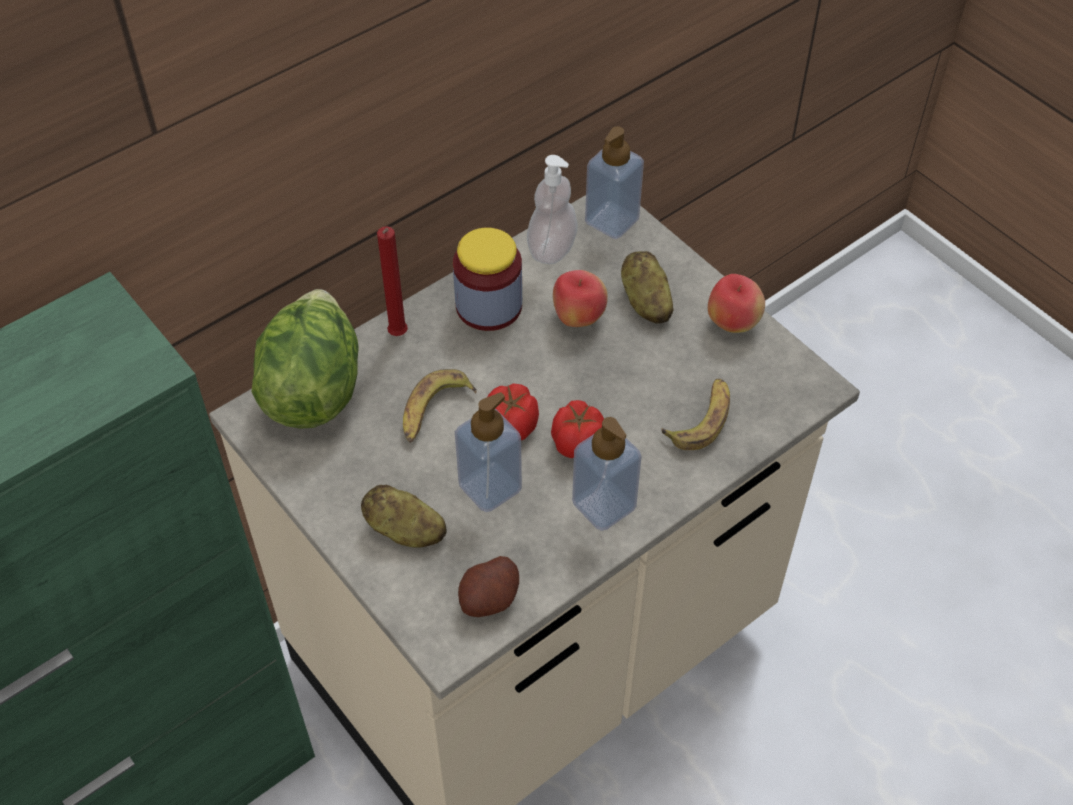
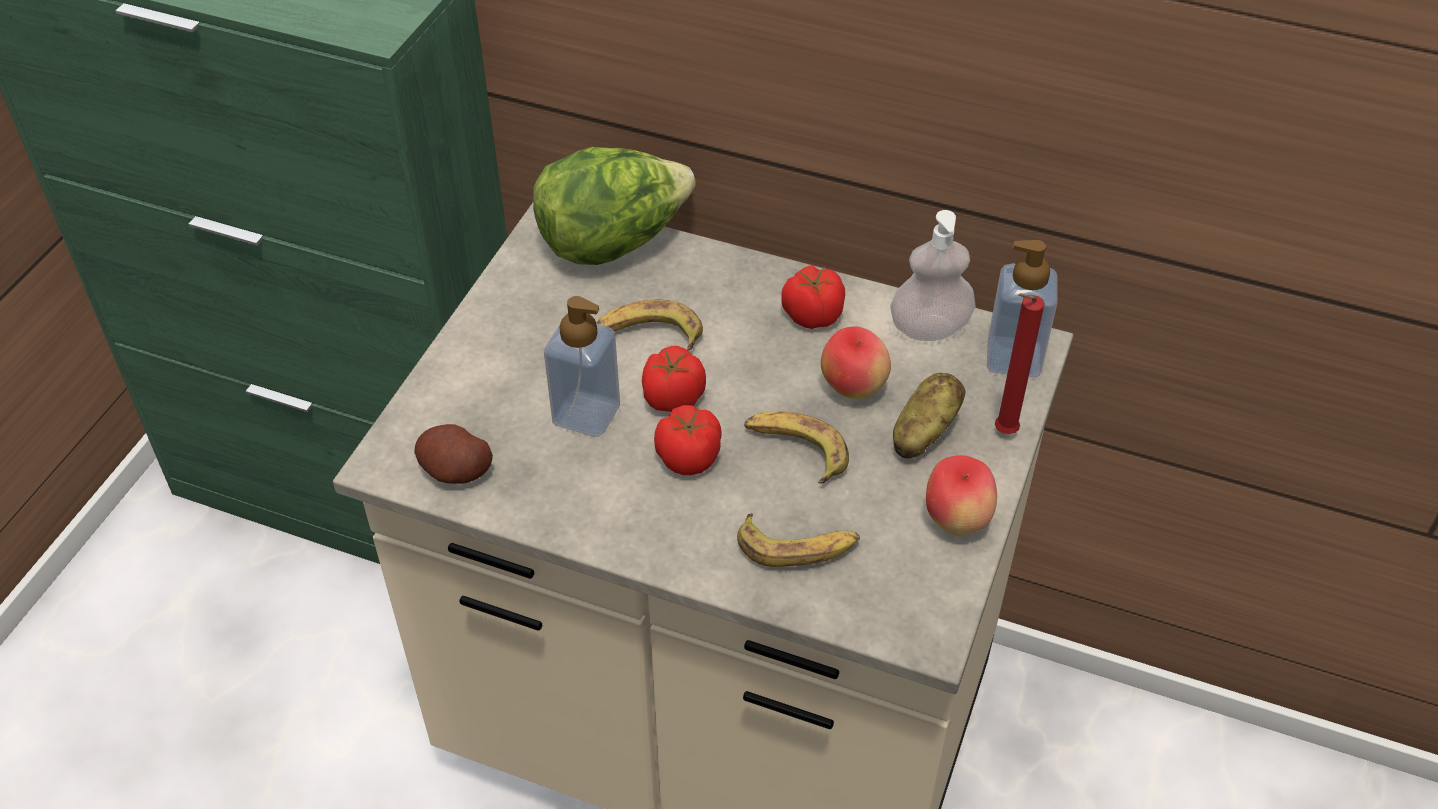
camera: 60 degrees right, 5 degrees down
potato [361,485,447,548] -> none
red candle [377,226,408,336] -> red candle moved to [995,293,1045,434]
jar [453,228,522,331] -> tomato [781,265,845,329]
soap dispenser [572,417,642,531] -> none
none -> banana [744,411,849,483]

